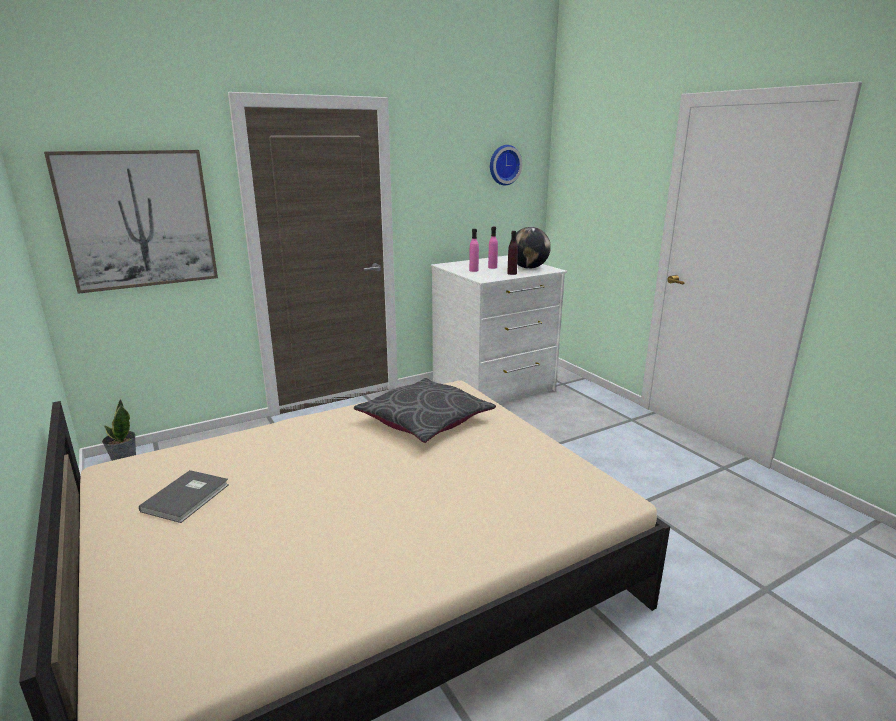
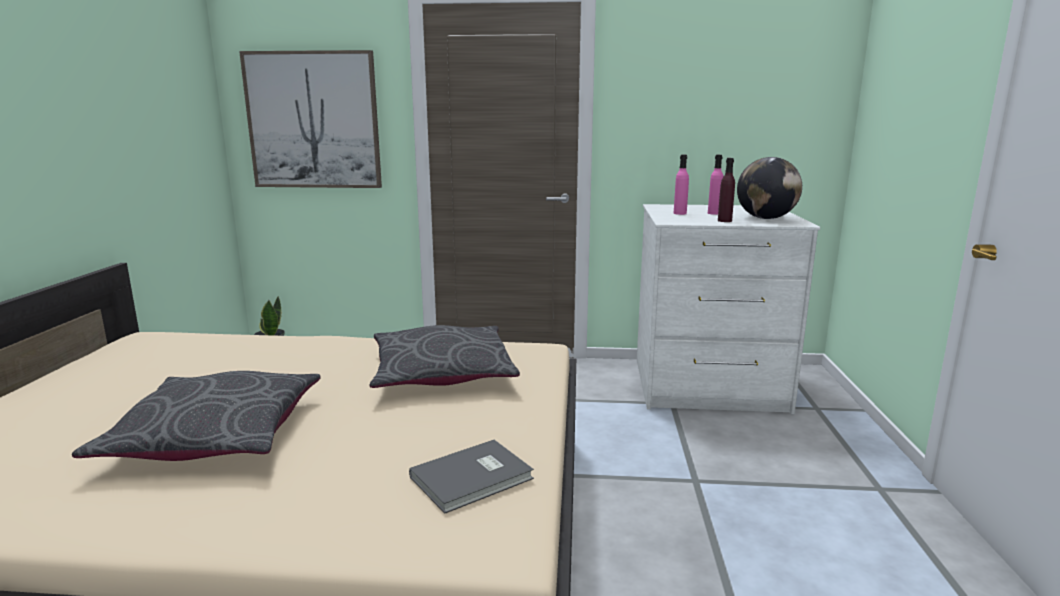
camera: 35 degrees right, 5 degrees down
grey book [139,470,229,523] -> grey book moved to [409,440,534,514]
wall clock [490,145,522,186] -> none
none -> grey pillow [72,371,320,461]

